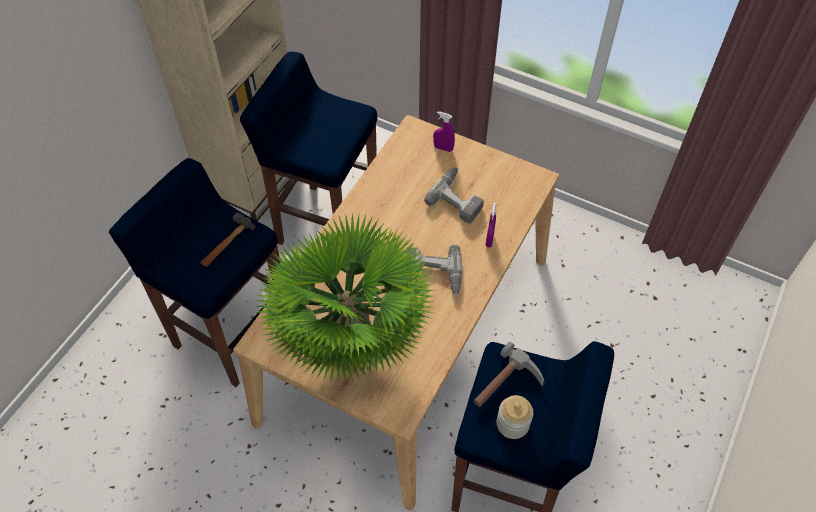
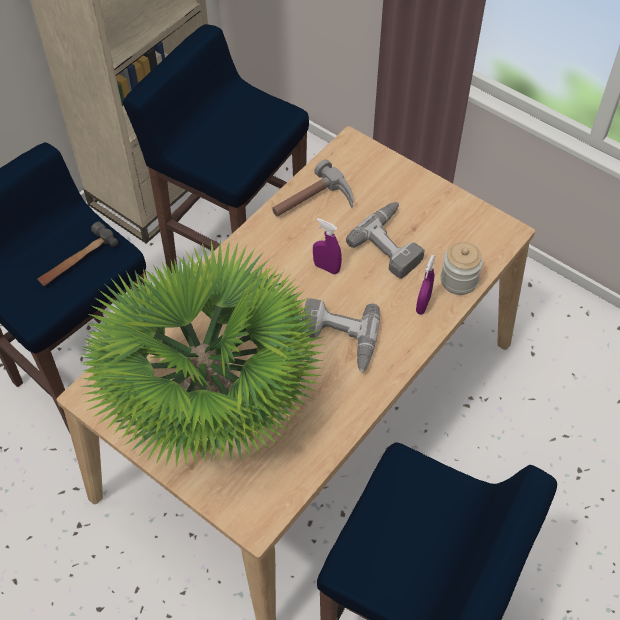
camera: 10 degrees right, 0 degrees up
purple spray bottle [433,111,455,152] -> purple spray bottle moved to [313,218,342,274]
hammer [474,342,544,407] -> hammer moved to [272,159,353,217]
jar [497,395,533,439] -> jar moved to [441,242,483,295]

